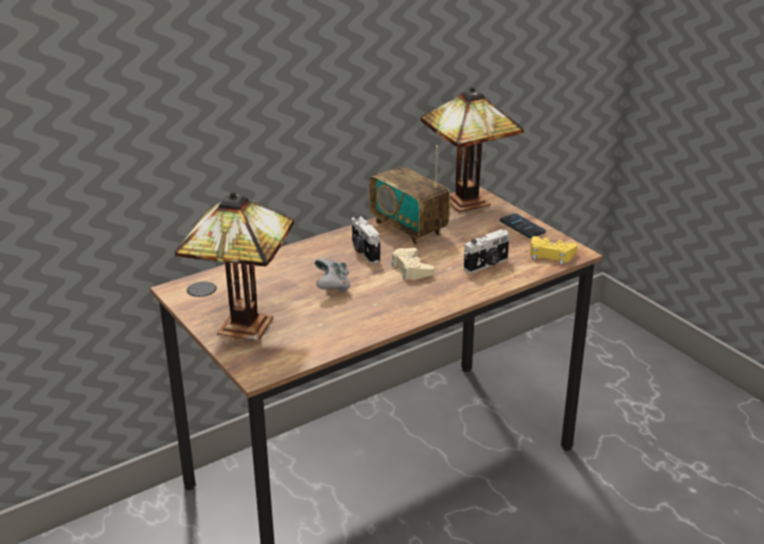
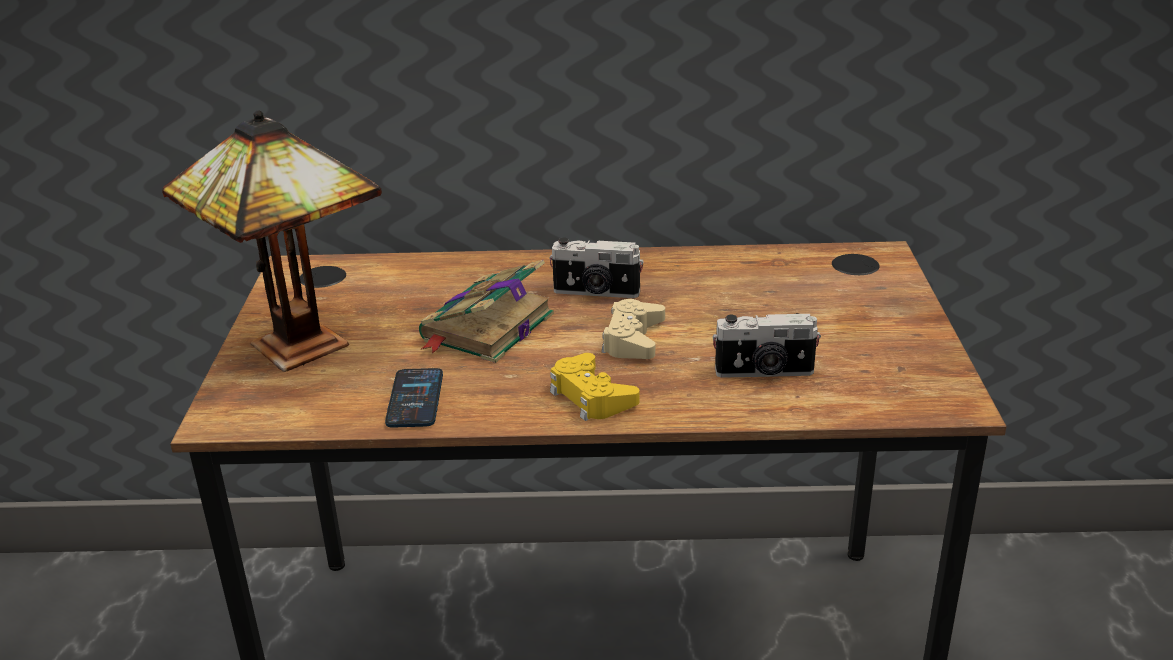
camera: 35 degrees right, 0 degrees up
grey game controller [315,258,351,293] -> book [419,260,554,363]
camera [352,214,380,264] -> camera turned 90 degrees counterclockwise [549,237,644,298]
radio [369,145,450,245] -> none
table lamp [420,86,524,212] -> none
phone [500,214,546,238] -> phone moved to [385,368,443,428]
yellow game controller [530,236,578,264] -> yellow game controller moved to [550,353,639,421]

